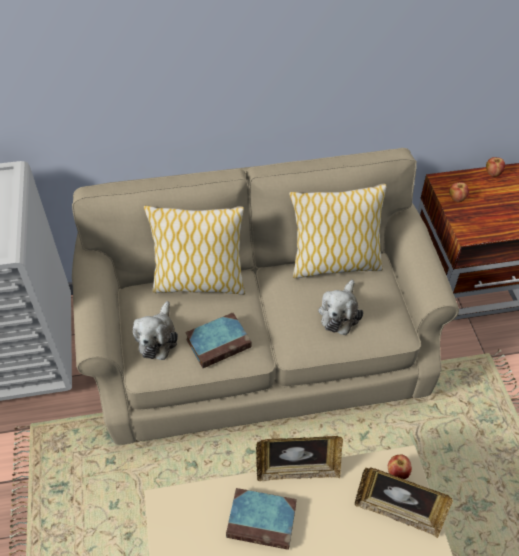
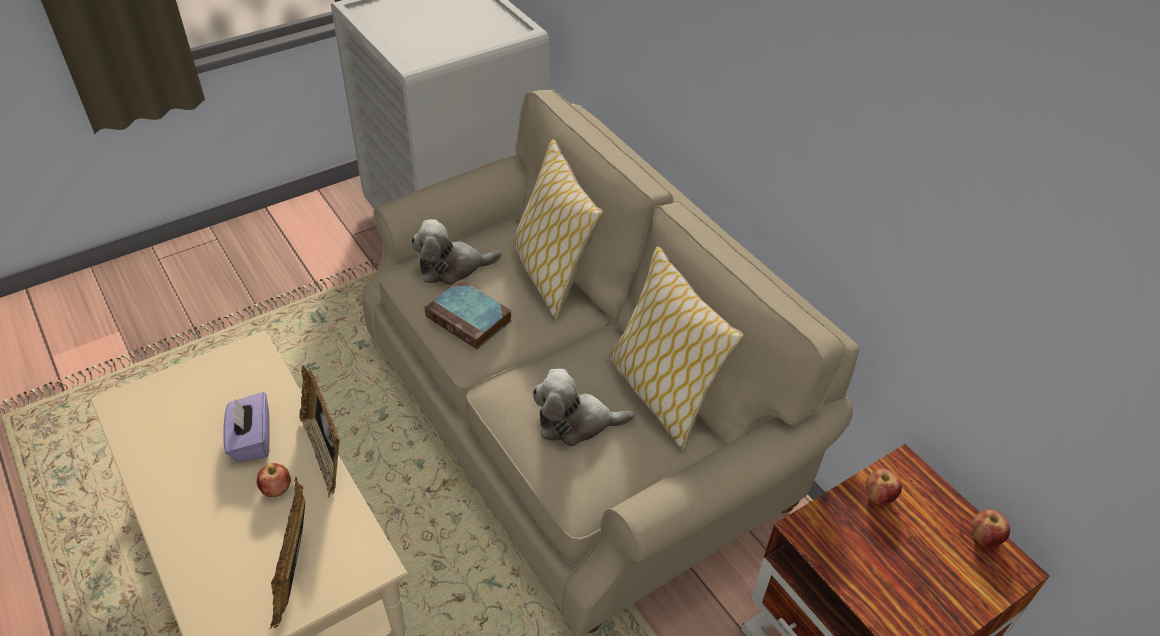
camera: 65 degrees right, 5 degrees down
book [226,488,297,550] -> purple tissue box [223,392,270,462]
apple [388,454,412,479] -> apple moved to [257,463,291,497]

